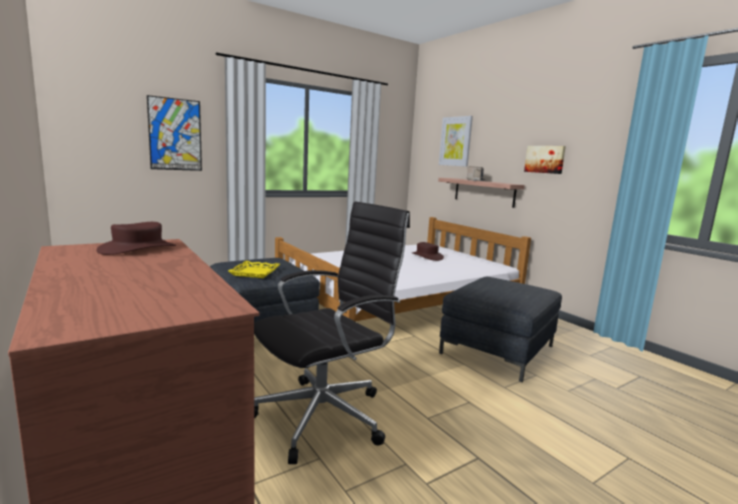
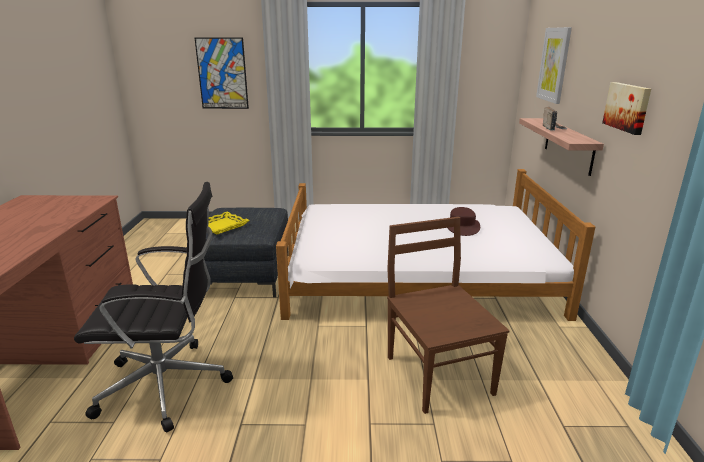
camera: 35 degrees right, 10 degrees up
brown hat [97,222,176,255] -> none
grey ottoman [439,277,562,382] -> brown chair [387,217,510,414]

